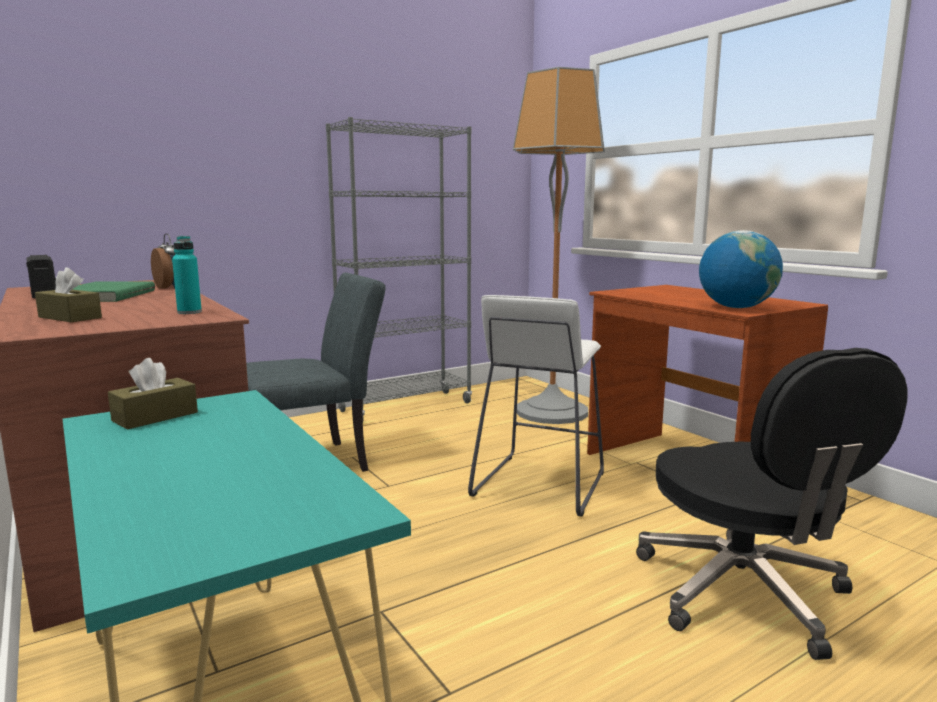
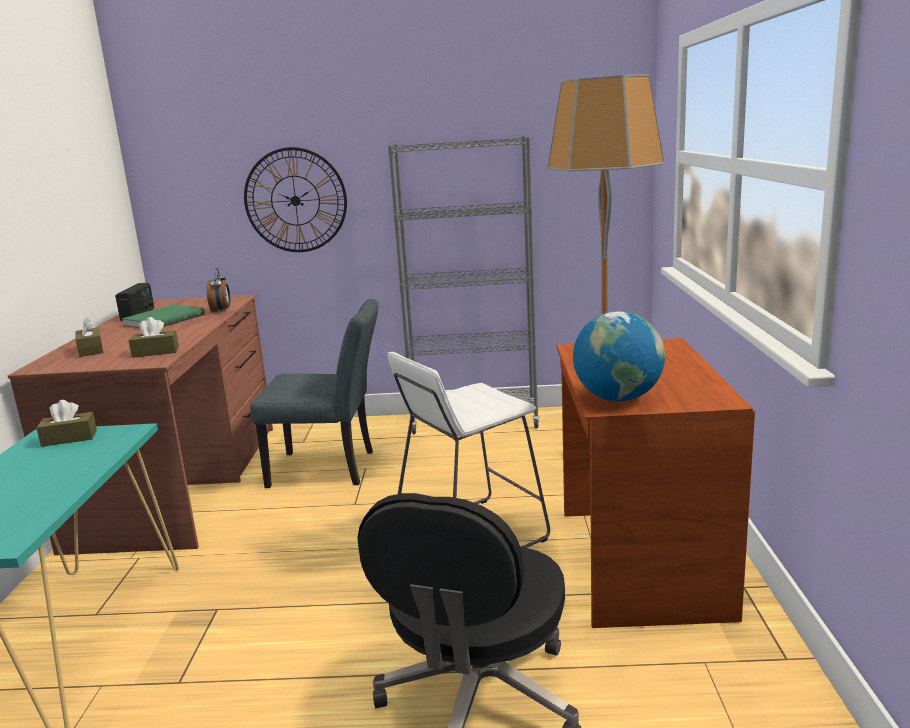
camera: 35 degrees right, 5 degrees up
turquoise bottle [172,236,202,314] -> brown tissue box [128,317,179,358]
none -> wall clock [244,147,347,252]

